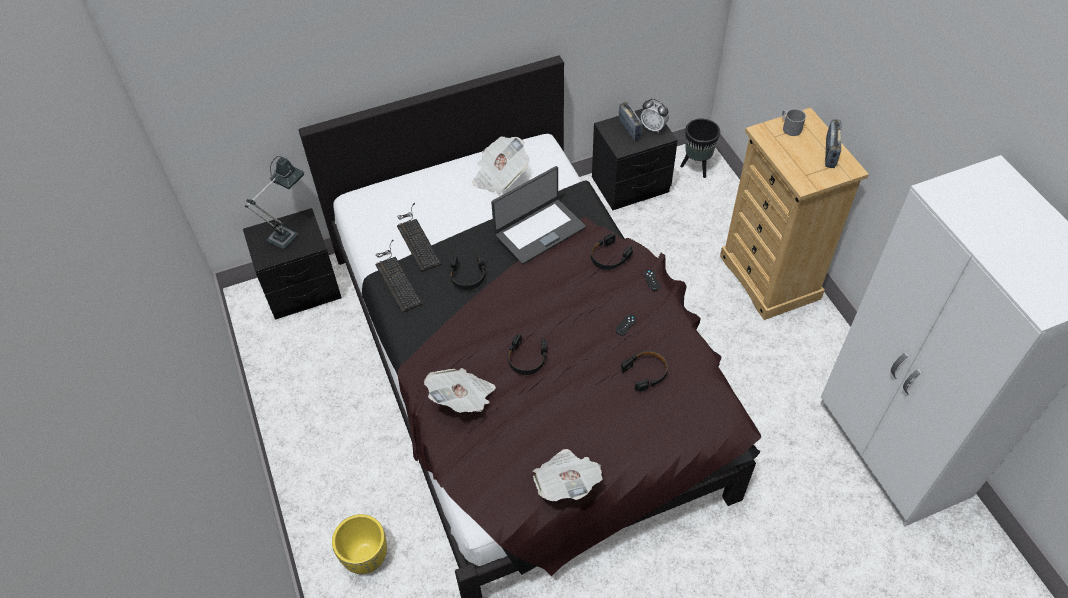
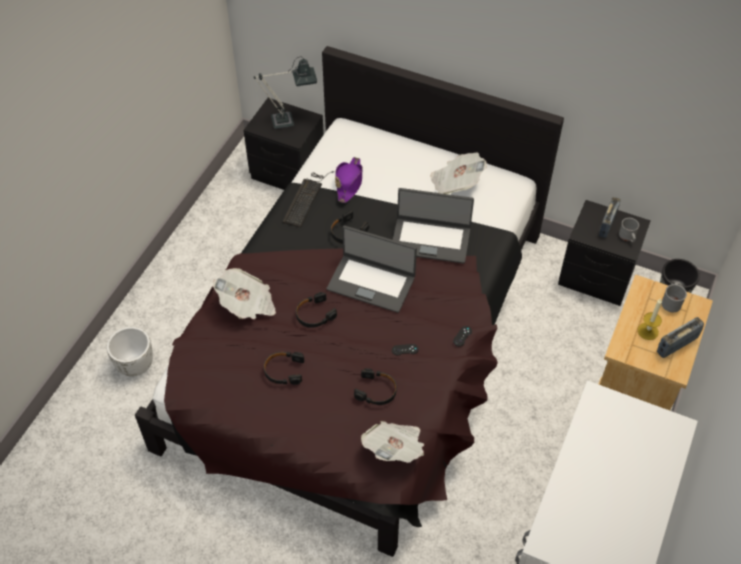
camera: 45 degrees right, 0 degrees up
yellow planter [332,514,387,574] -> white planter [107,327,153,376]
keyboard [397,203,442,272] -> purple hat [335,157,363,203]
newspaper [533,449,603,501] -> newspaper moved to [361,421,424,463]
black headphones [591,234,633,270] -> black headphones moved to [264,352,304,385]
alarm clock [641,99,669,133] -> grey mug [619,218,639,242]
none -> laptop [327,225,417,313]
none -> candle [638,299,662,340]

